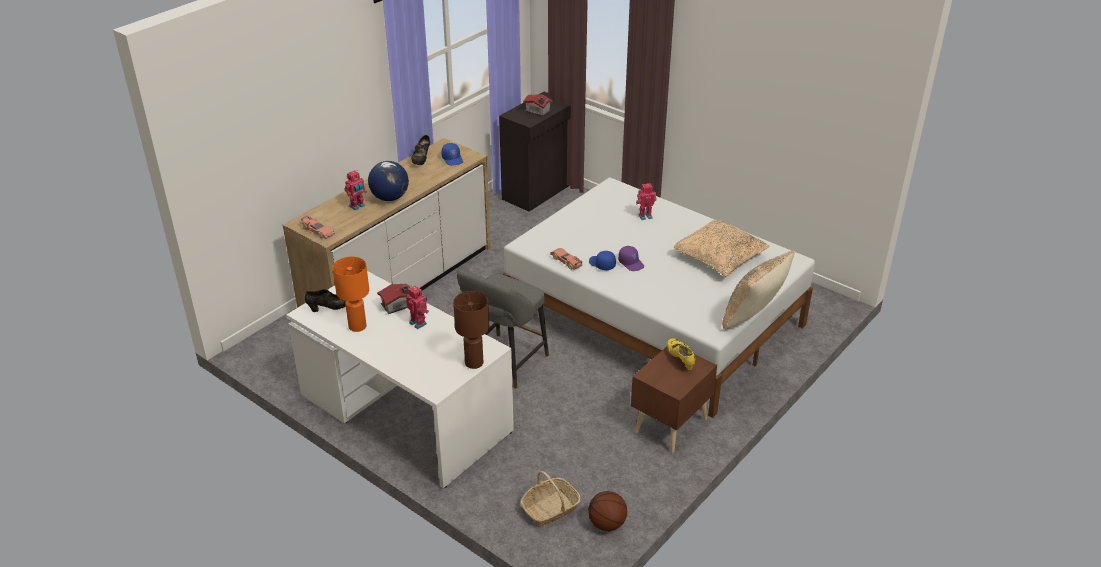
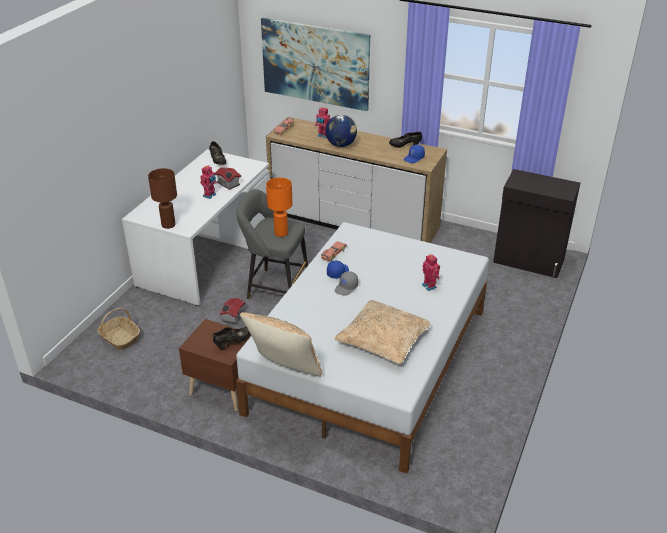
camera: 75 degrees right, 0 degrees up
orange table lamp [332,256,369,332] -> orange table lamp moved to [266,177,293,237]
toy house [523,94,553,116] -> toy house moved to [220,298,245,324]
basketball [588,491,627,531] -> none
purple cap [618,246,644,271] -> grey cap [335,271,358,296]
yellow shoe [667,338,695,370] -> black shoe [213,327,251,350]
none -> picture [261,18,370,111]

